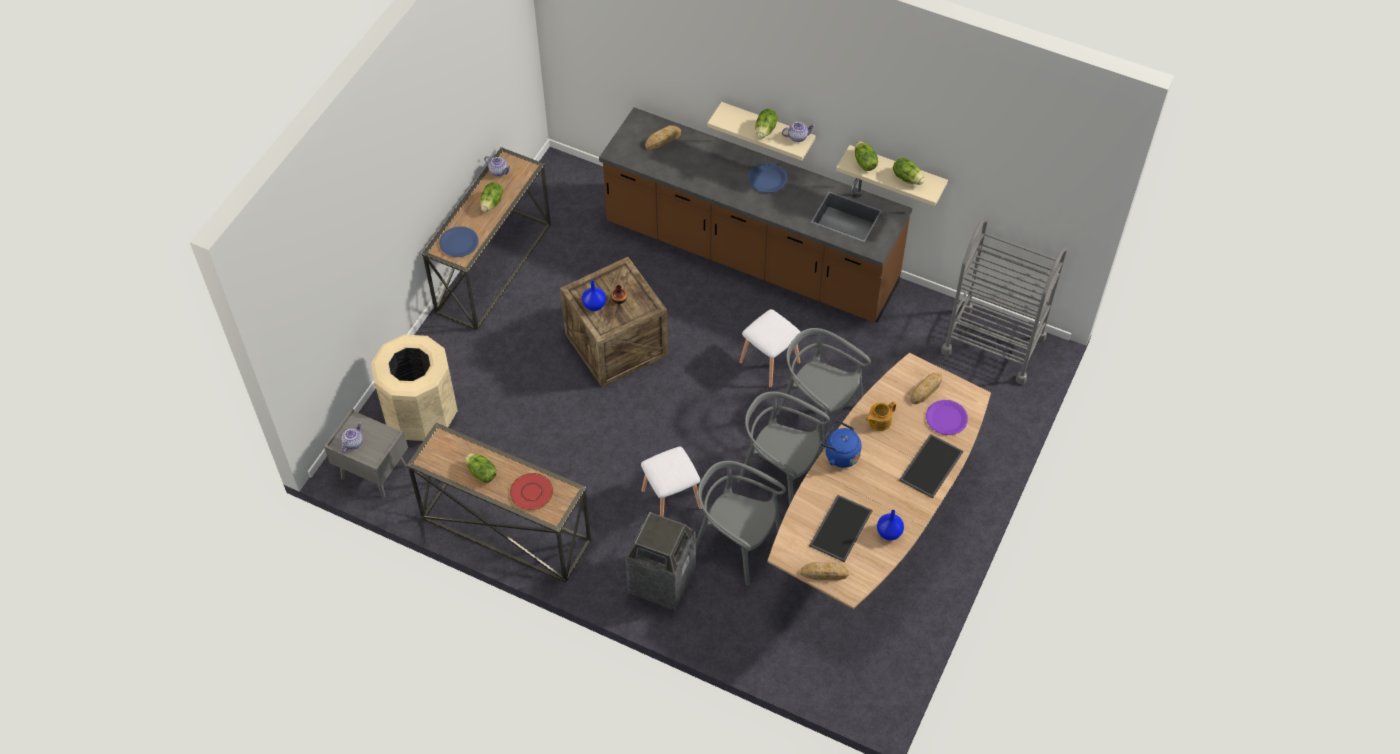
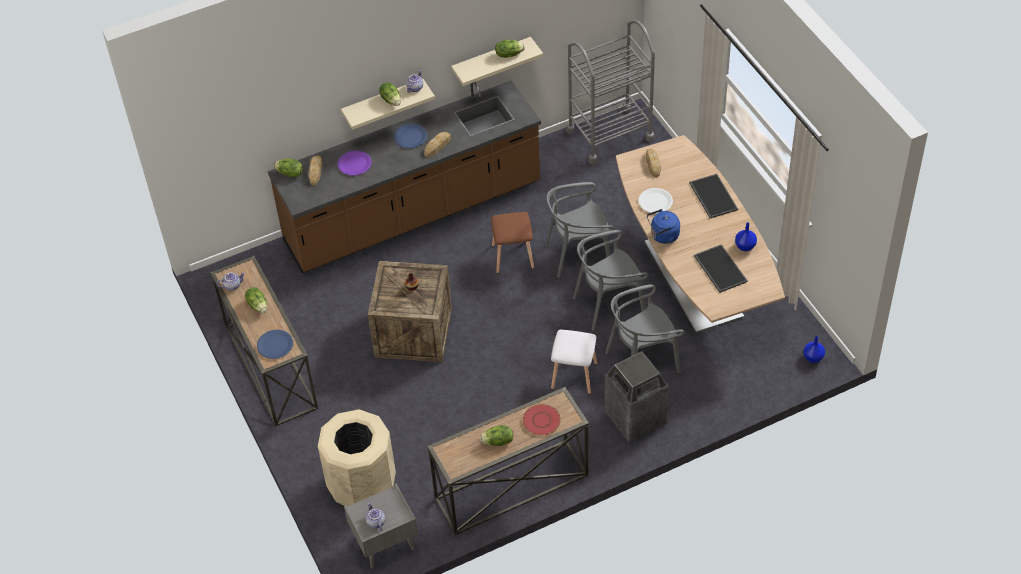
camera: 50 degrees left, 5 degrees down
blue vase [582,280,606,311] -> blue vase moved to [803,336,825,363]
white stool [739,309,801,388] -> brown stool [491,212,534,273]
bread [801,562,849,580] -> bread moved to [424,132,451,157]
lettuce [855,141,878,171] -> lettuce moved to [274,159,303,177]
teapot [866,402,896,431] -> white plate [638,188,673,214]
purple plate [926,400,968,435] -> purple plate moved to [338,151,372,175]

